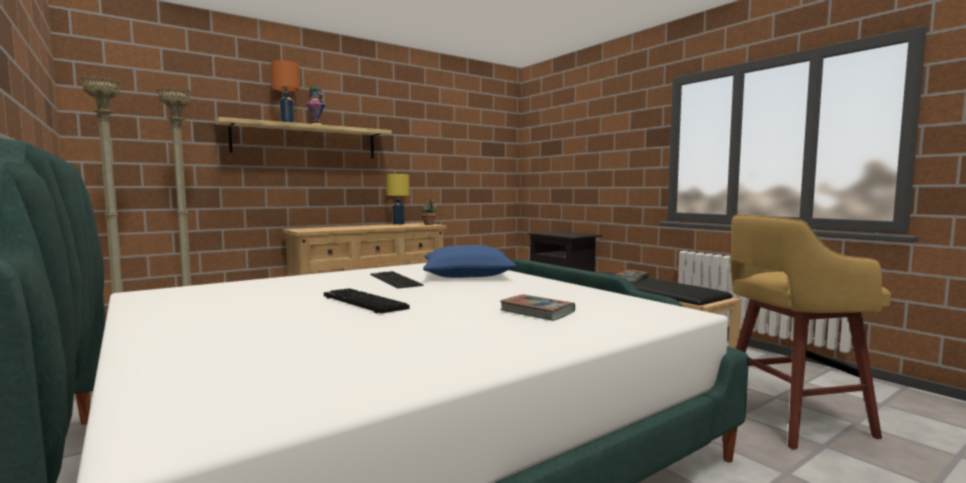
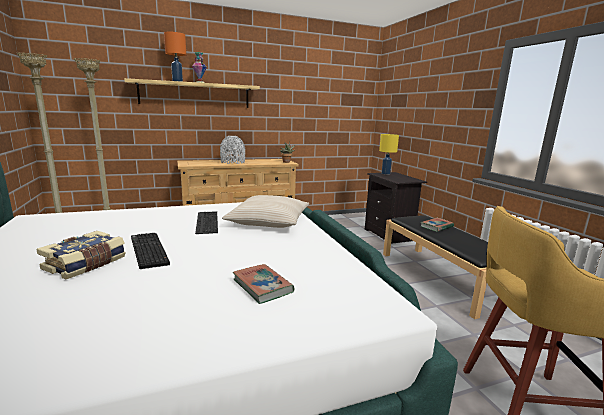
camera: 15 degrees right, 10 degrees up
yellow table lamp [386,174,409,225] -> yellow table lamp moved to [379,134,399,174]
blue pillow [423,245,516,278] -> beige pillow [222,195,309,228]
none -> book [36,231,126,280]
none -> grey vase [220,136,245,164]

